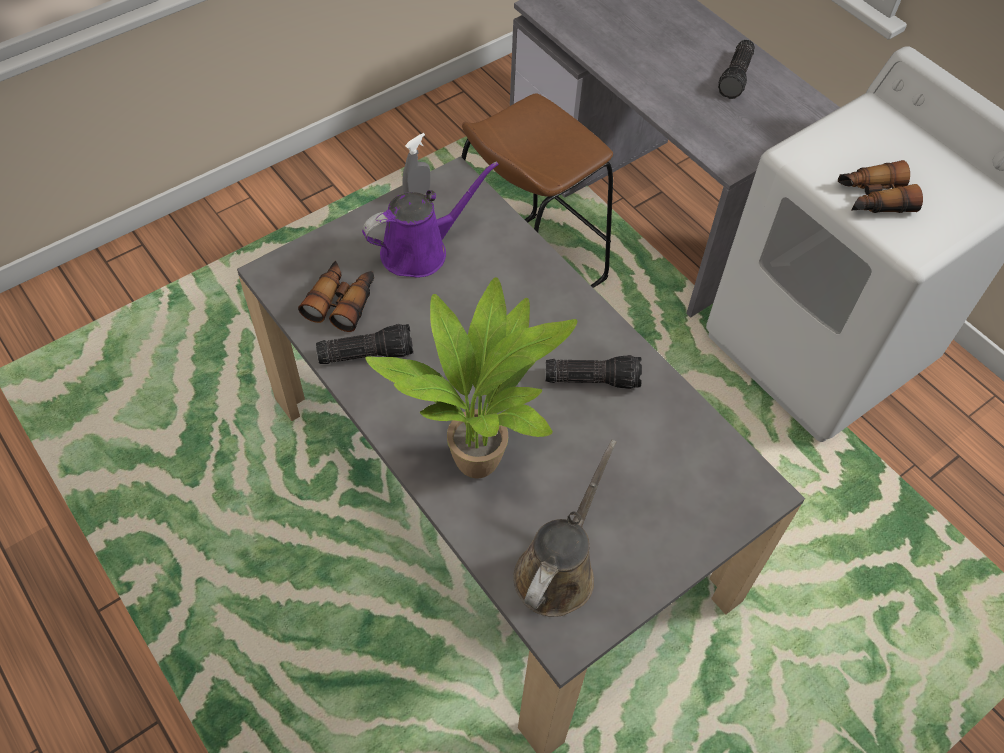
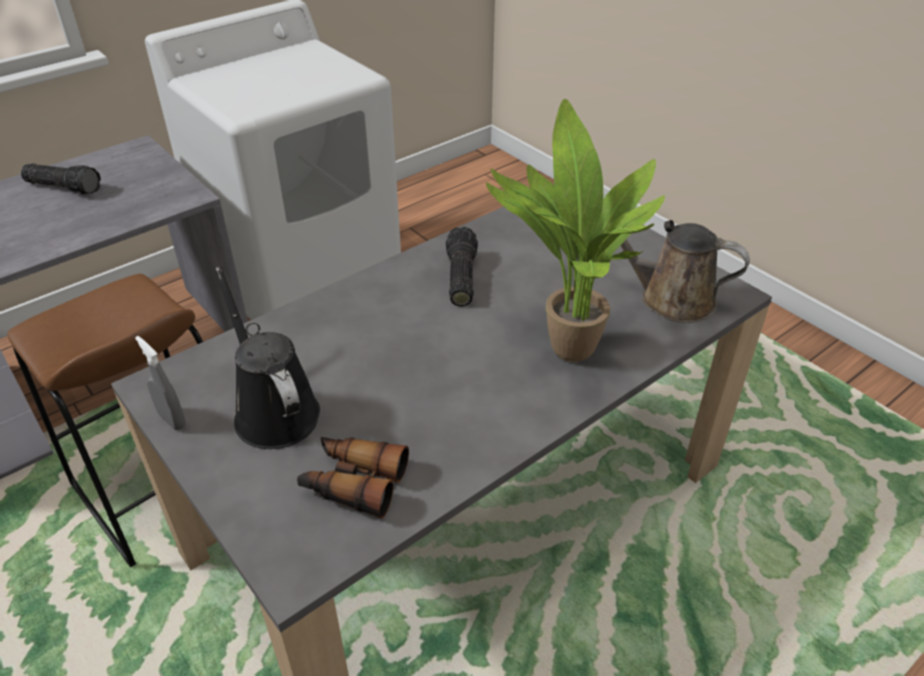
camera: 90 degrees left, 15 degrees down
flashlight [316,324,414,364] -> none
purple watering can [362,161,499,277] -> black watering can [215,267,320,449]
binoculars [838,160,923,213] -> none

